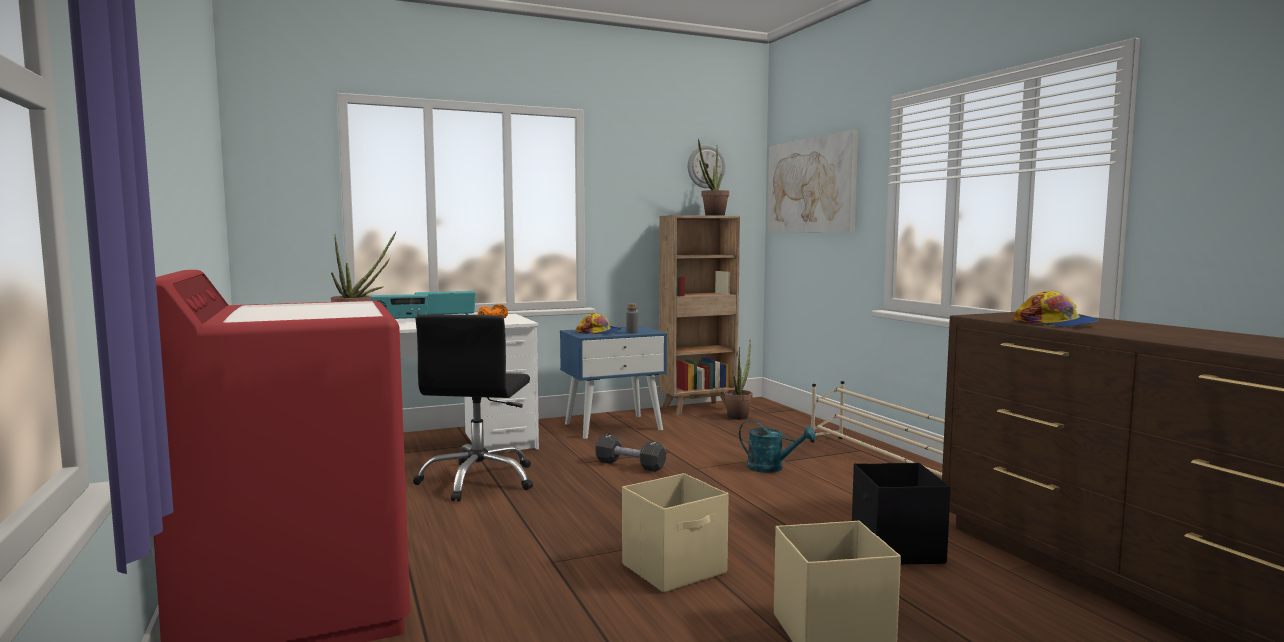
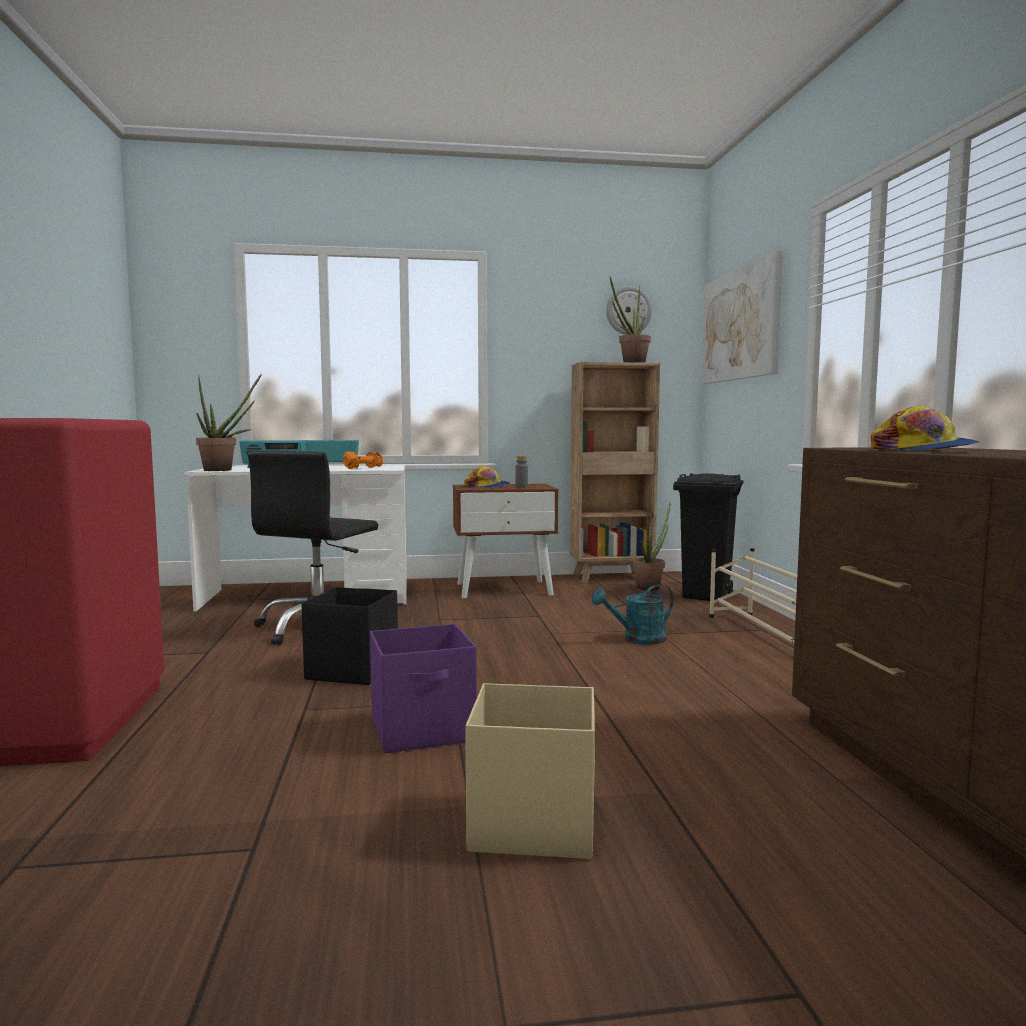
camera: 15 degrees right, 0 degrees up
blue nightstand [560,326,667,439] -> brown nightstand [453,484,559,598]
black dumbbell [595,434,666,472] -> none
beige storage box [622,473,729,593] -> purple storage box [370,624,477,753]
turquoise watering can [739,420,816,473] -> turquoise watering can turned 120 degrees clockwise [592,584,674,645]
black storage box [852,463,951,564] -> black storage box moved to [302,587,398,685]
none -> black trash can [673,473,744,601]

